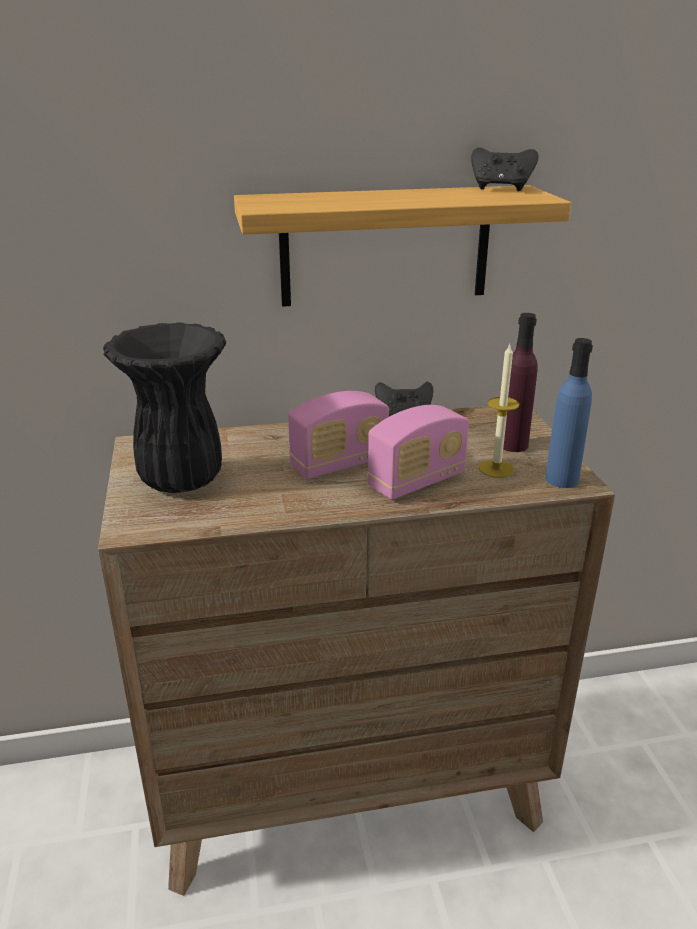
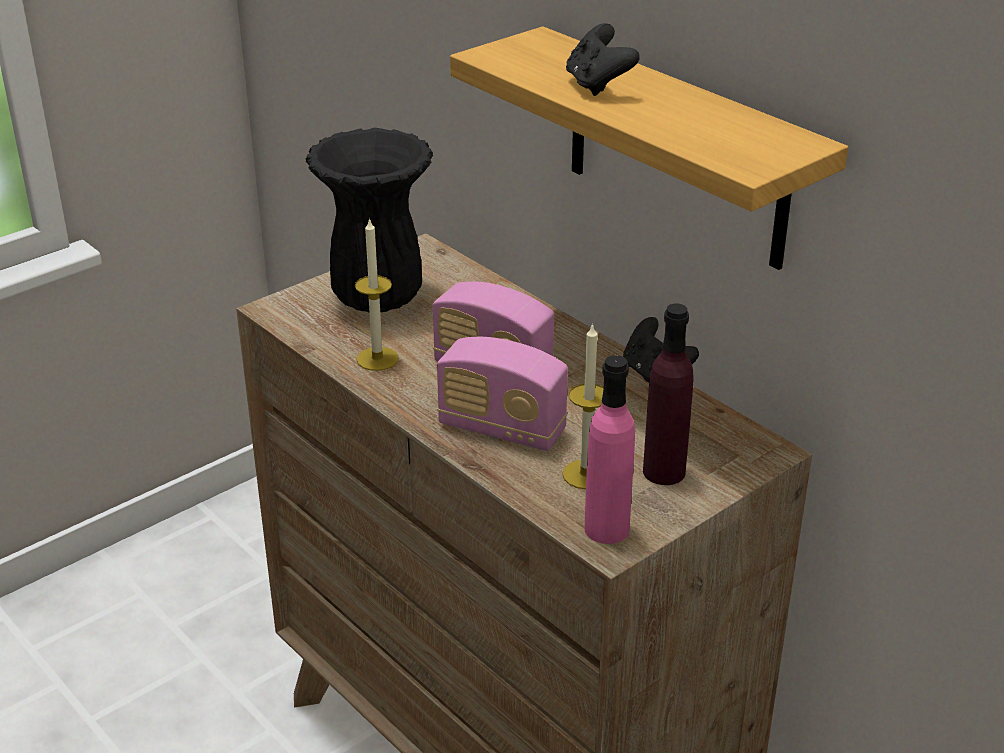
camera: 60 degrees right, 5 degrees up
black game controller [471,148,538,191] -> black game controller moved to [566,23,640,96]
blue bottle [545,338,593,488] -> pink bottle [585,355,635,544]
none -> candle [355,217,399,371]

